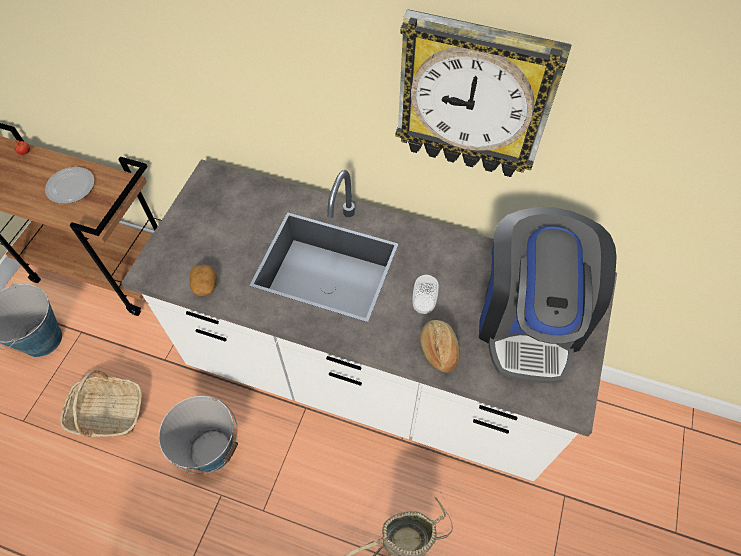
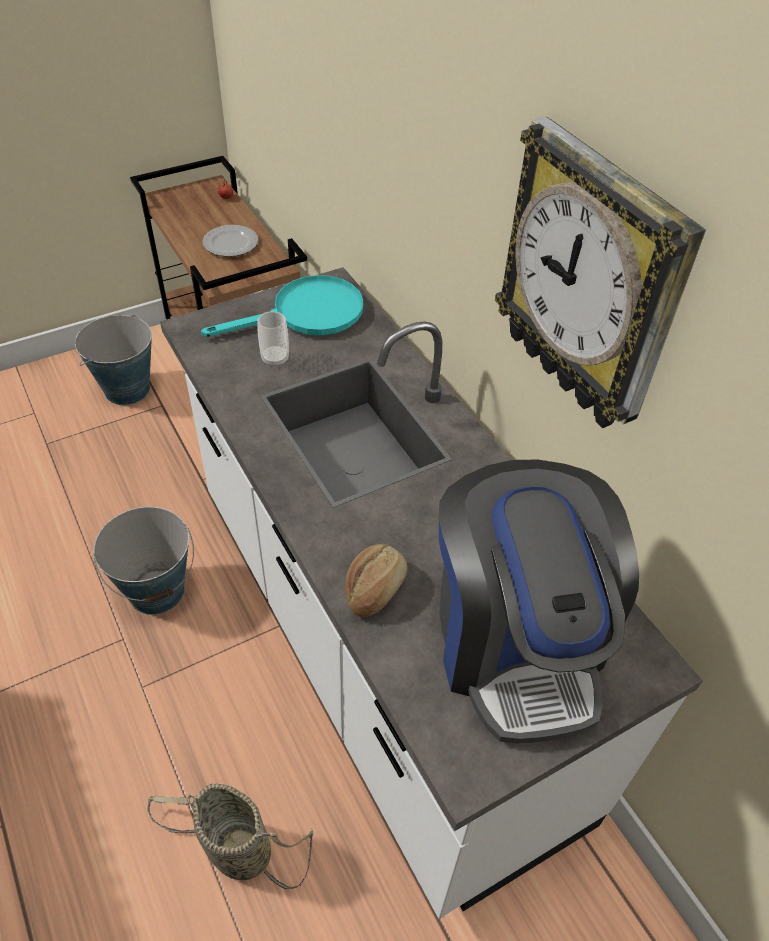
camera: 40 degrees right, 10 degrees down
basket [60,370,142,437] -> none
potato [190,264,217,296] -> none
cup [412,275,439,314] -> cup moved to [257,311,289,367]
coffee machine [479,207,617,383] -> coffee machine turned 60 degrees counterclockwise [439,459,639,743]
none -> turquoise frying pan [201,275,363,337]

